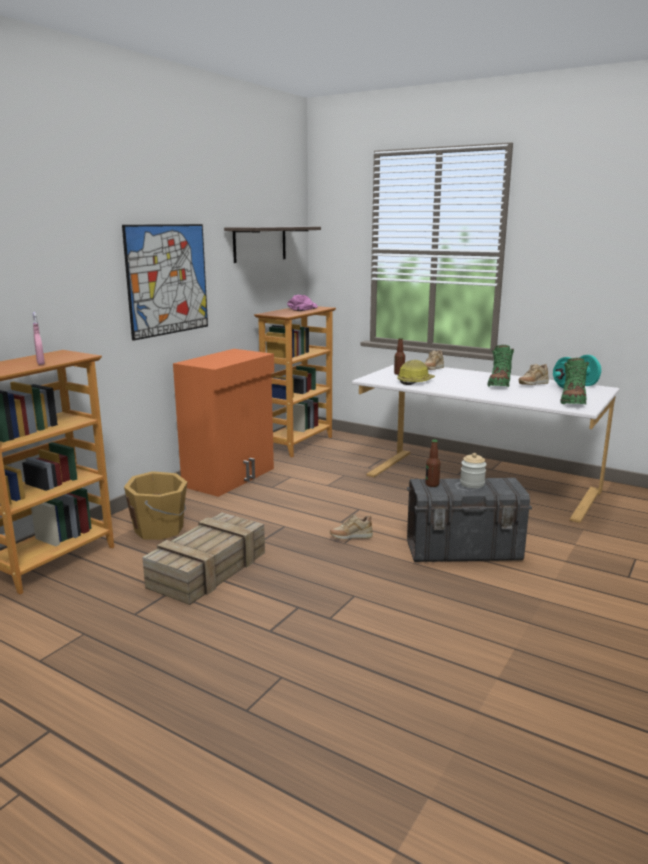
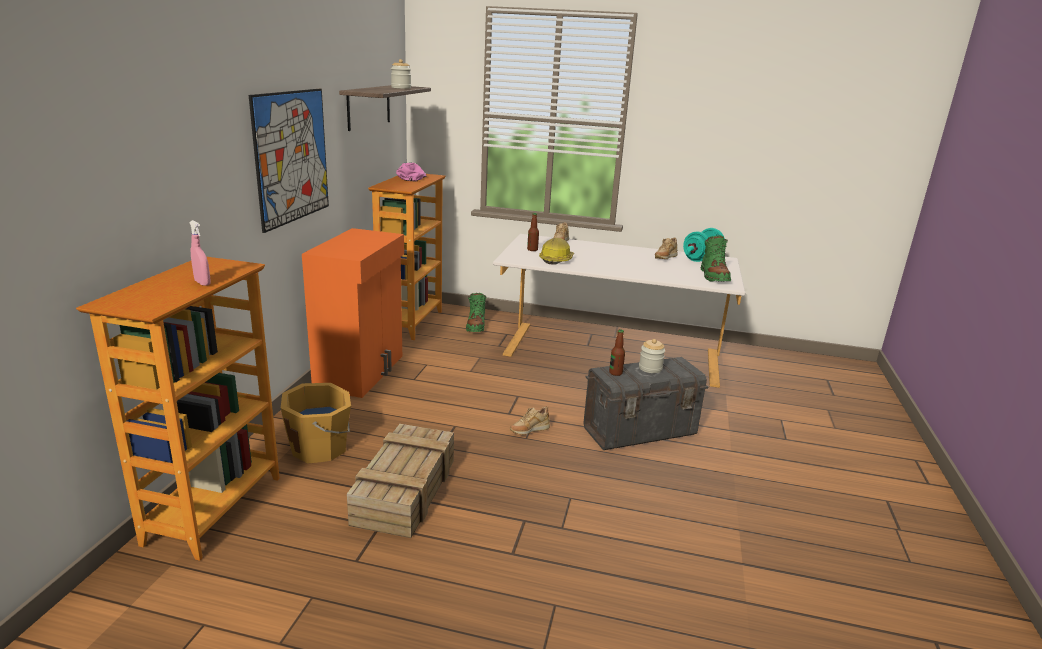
camera: 20 degrees left, 5 degrees up
green boot [487,345,514,387] -> green boot moved to [466,293,486,332]
none -> jar [391,59,411,89]

